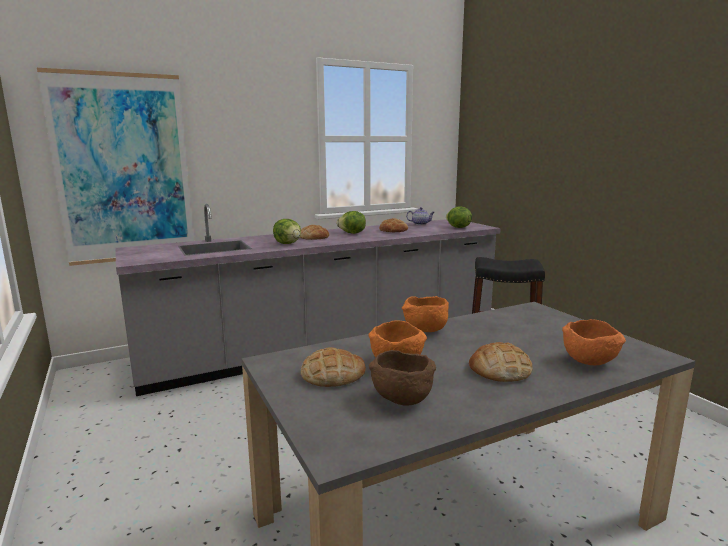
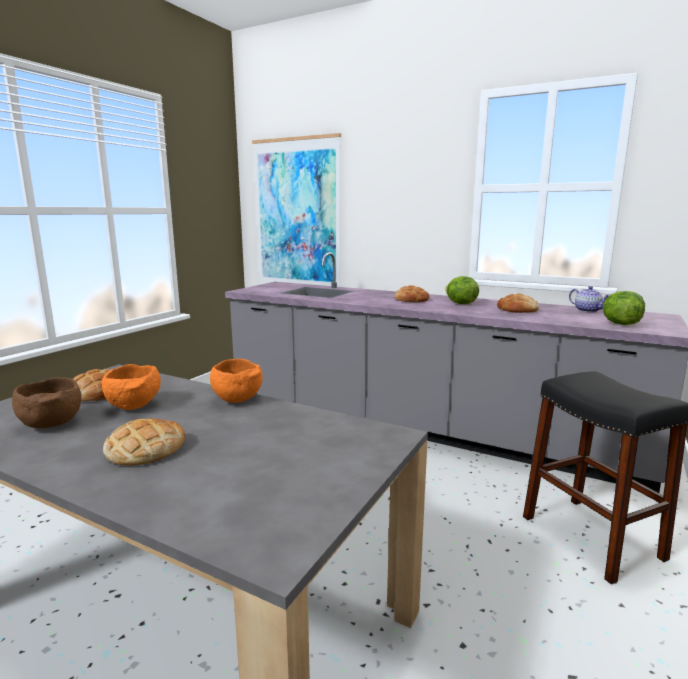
camera: 55 degrees right, 0 degrees up
lettuce [273,219,301,244] -> none
orange bowl [562,319,626,365] -> none

